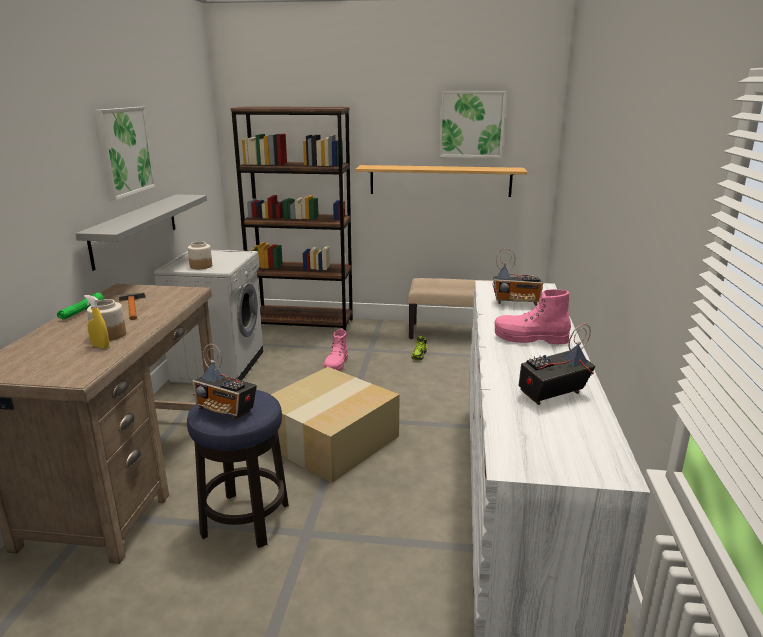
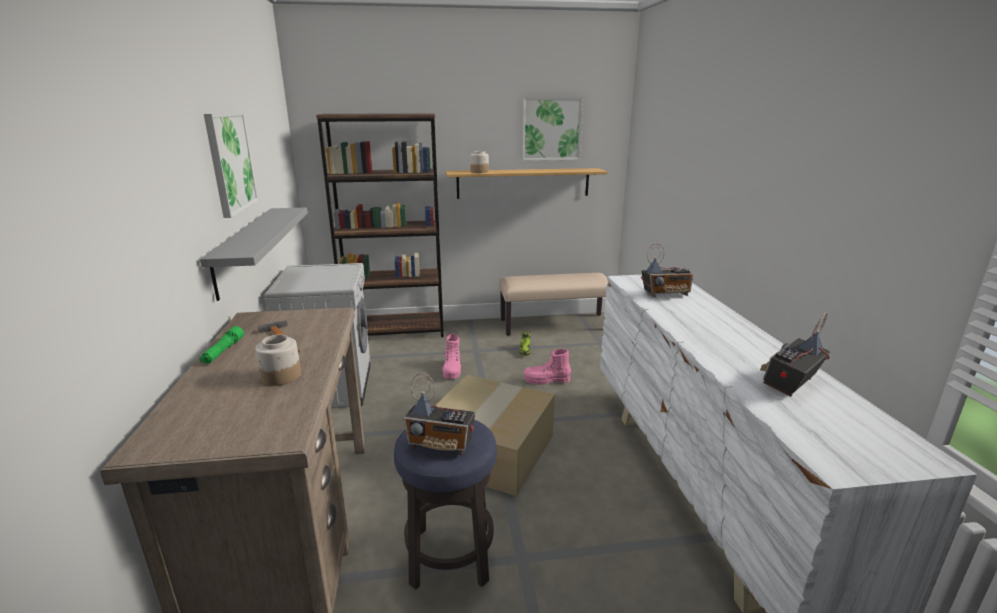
camera: 15 degrees left, 0 degrees up
yellow spray bottle [84,295,109,348] -> none
jar [188,241,212,269] -> jar moved to [470,151,489,173]
pink boot [494,289,571,344] -> pink boot moved to [524,349,571,385]

